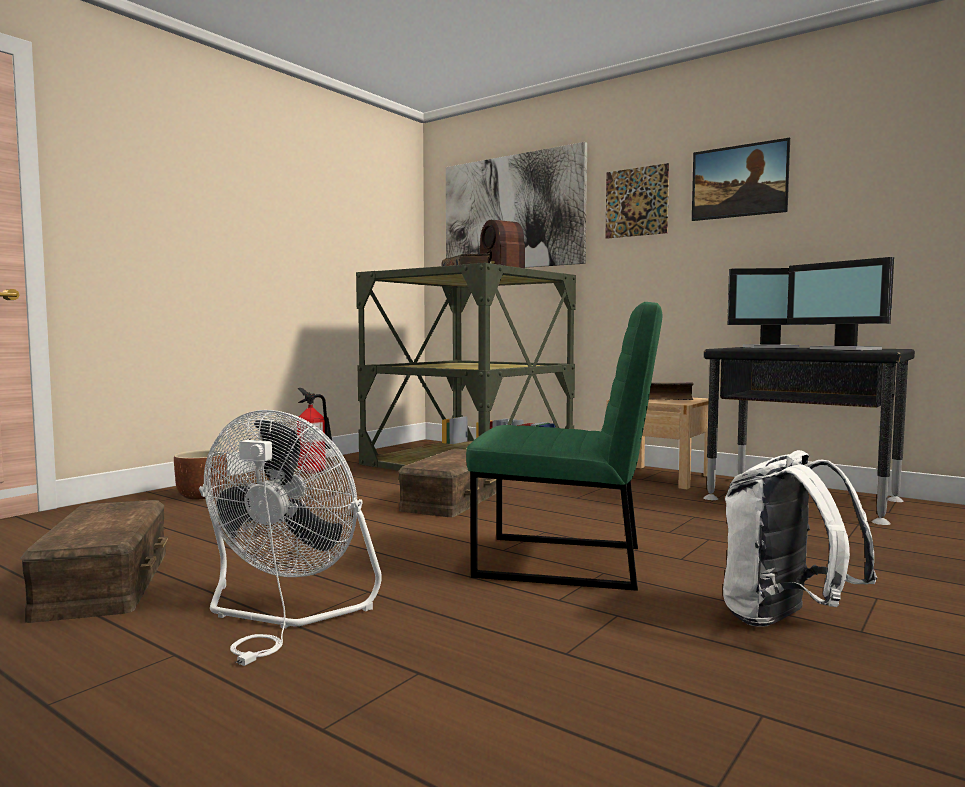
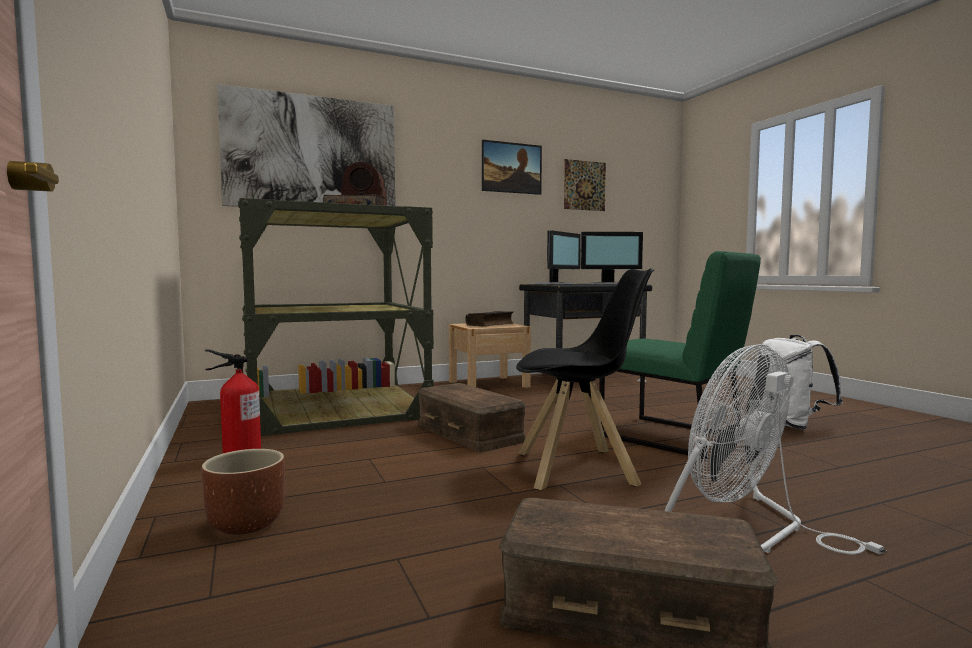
camera: 60 degrees left, 0 degrees up
green chair [466,302,662,591] -> green chair turned 90 degrees clockwise [599,251,761,459]
picture [605,163,669,239] -> picture moved to [564,159,606,211]
none -> black chair [516,268,654,490]

